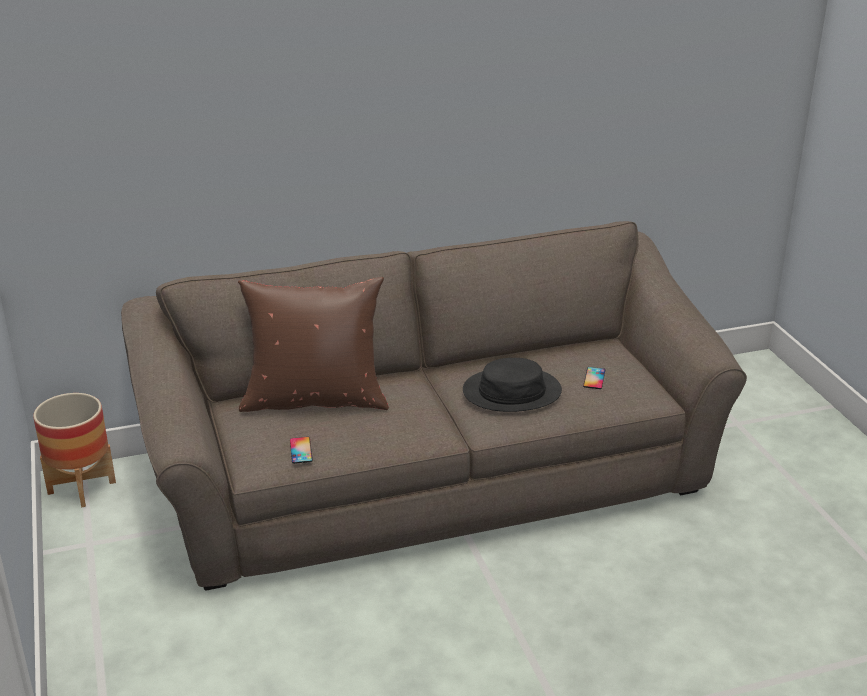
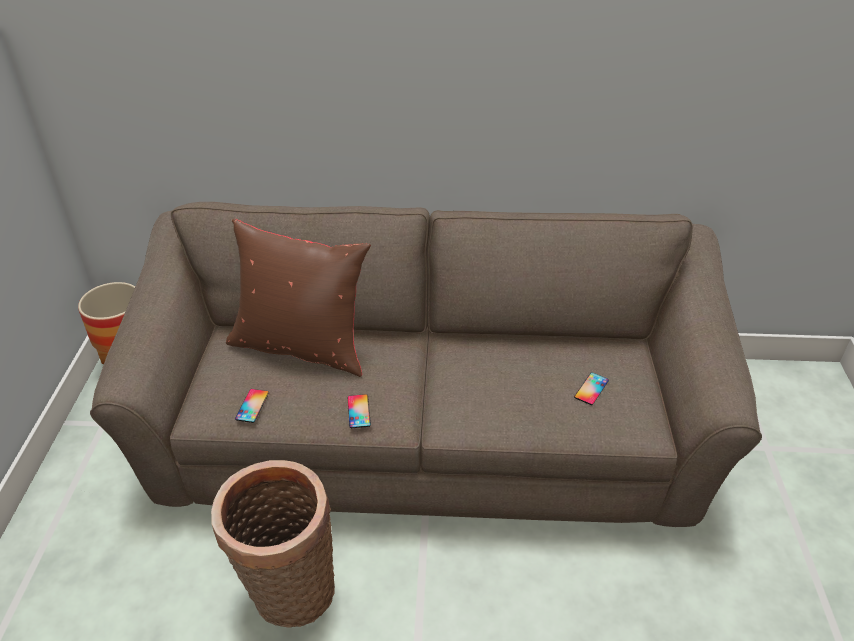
camera: 20 degrees right, 10 degrees up
black hat [463,358,562,412] -> none
none -> basket [211,460,335,628]
none -> phone [348,394,371,428]

